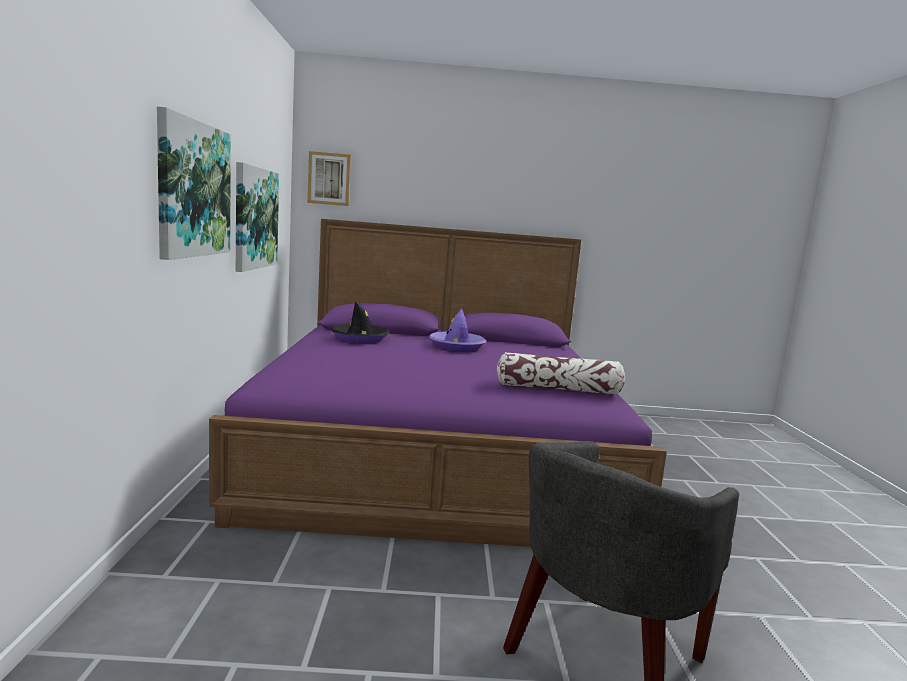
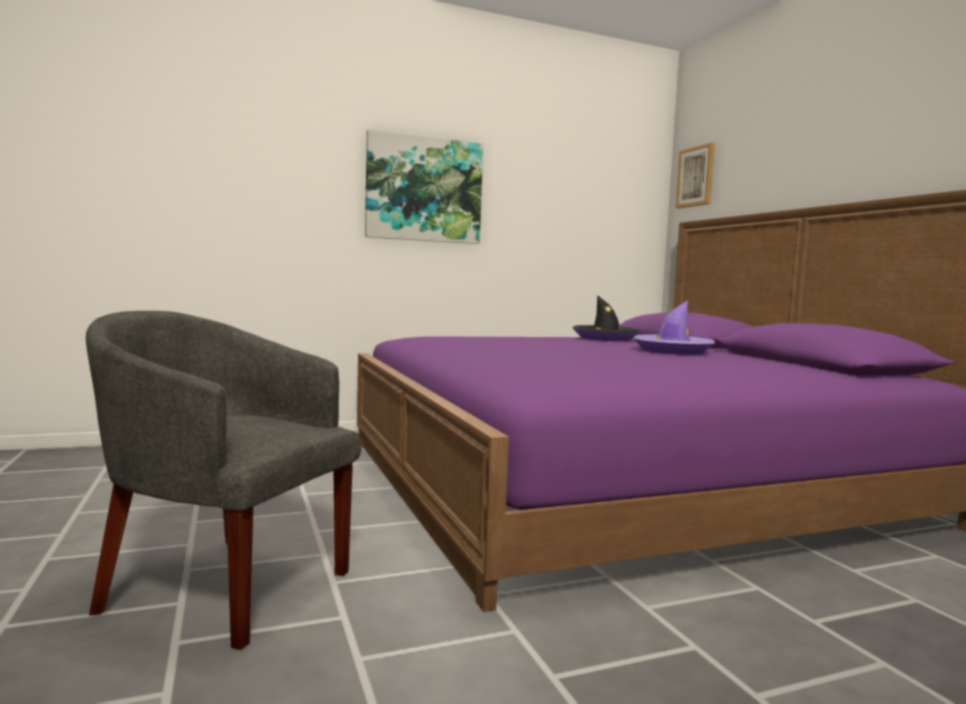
camera: 70 degrees right, 5 degrees down
picture [236,162,279,272] -> none
pillow [497,352,625,395] -> none

